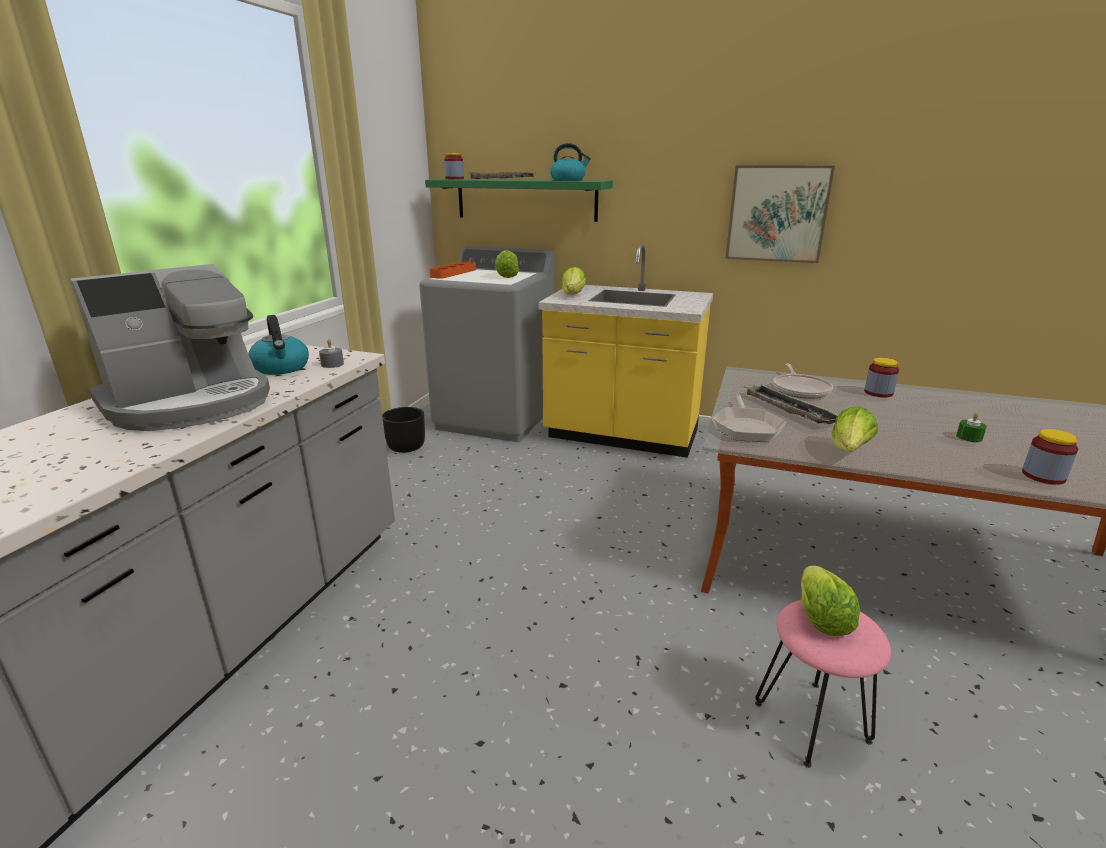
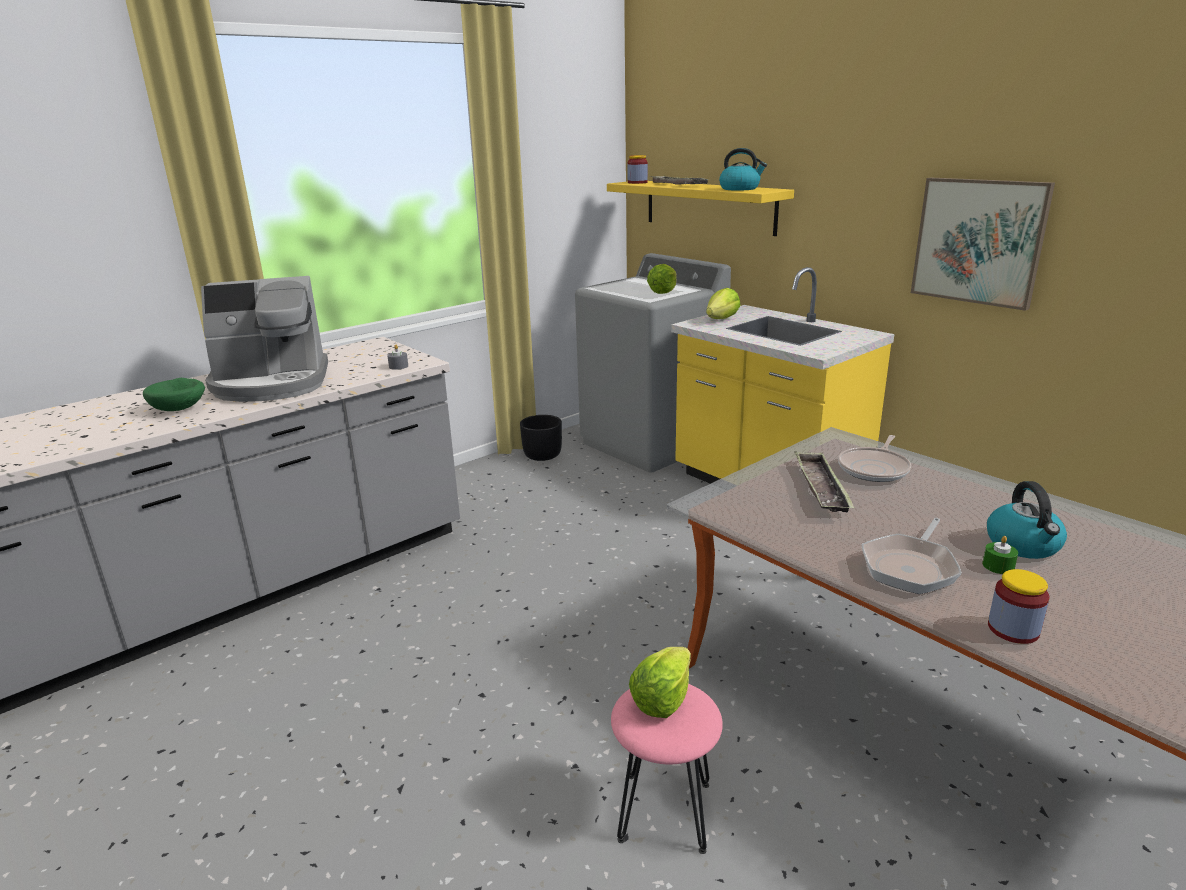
camera: 30 degrees right, 0 degrees up
kettle [248,315,309,375] -> kettle moved to [987,481,1067,559]
green shelf [425,179,613,222] -> yellow shelf [607,181,794,236]
orange tray [430,261,476,279] -> none
frying pan [712,394,786,442] -> frying pan moved to [862,518,962,594]
lettuce [832,406,878,452] -> none
jar [864,358,899,397] -> none
none -> green bowl [143,378,205,411]

